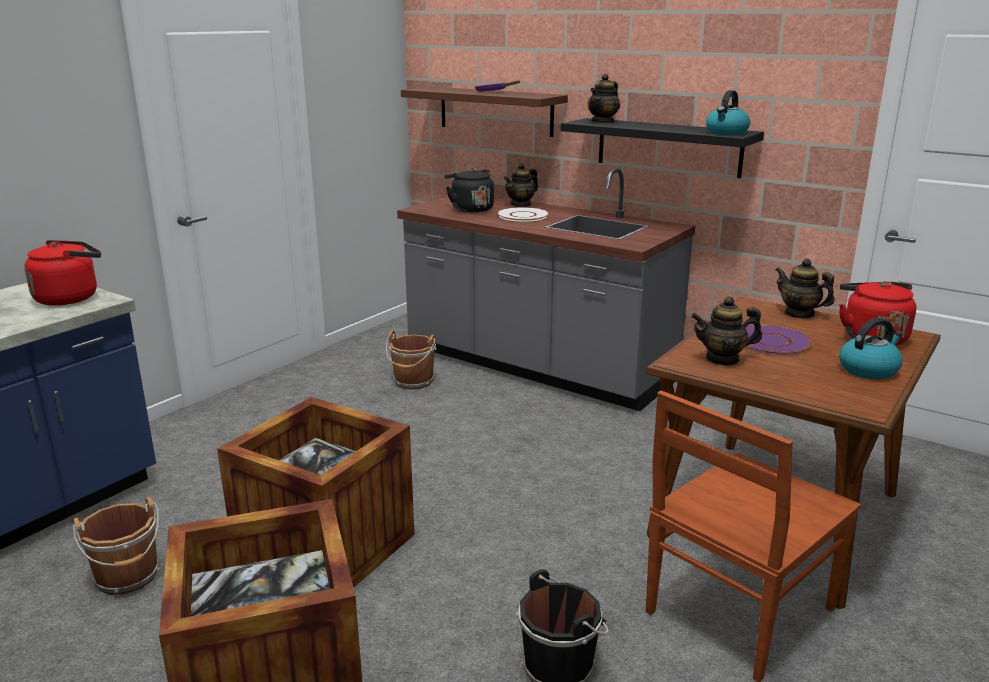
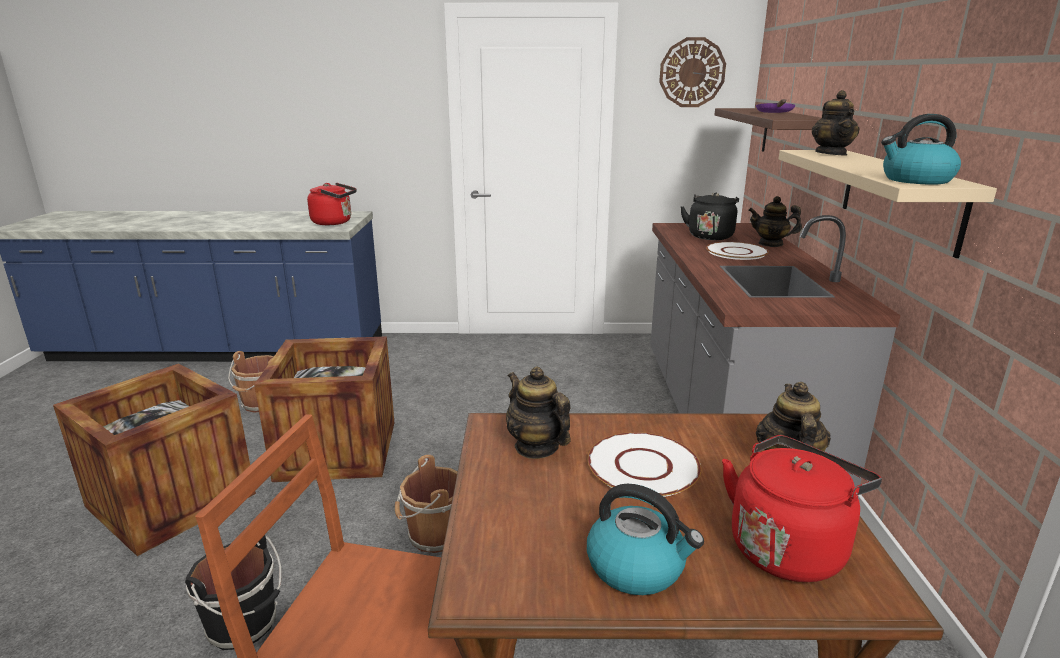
camera: 55 degrees right, 0 degrees up
brown bucket [386,330,436,390] -> brown bucket moved to [395,455,457,553]
black shelf [561,118,764,178] -> beige shelf [778,150,997,258]
teapot [588,74,620,124] -> teapot turned 90 degrees counterclockwise [812,90,860,155]
purple plate [745,325,813,355] -> white plate [588,432,701,497]
none -> wall clock [659,37,726,107]

